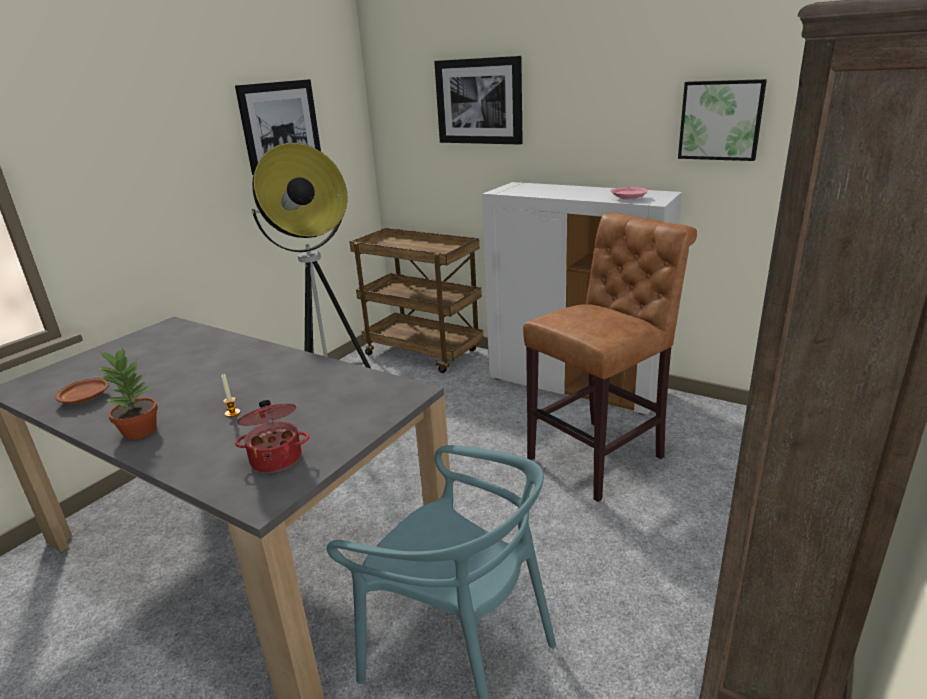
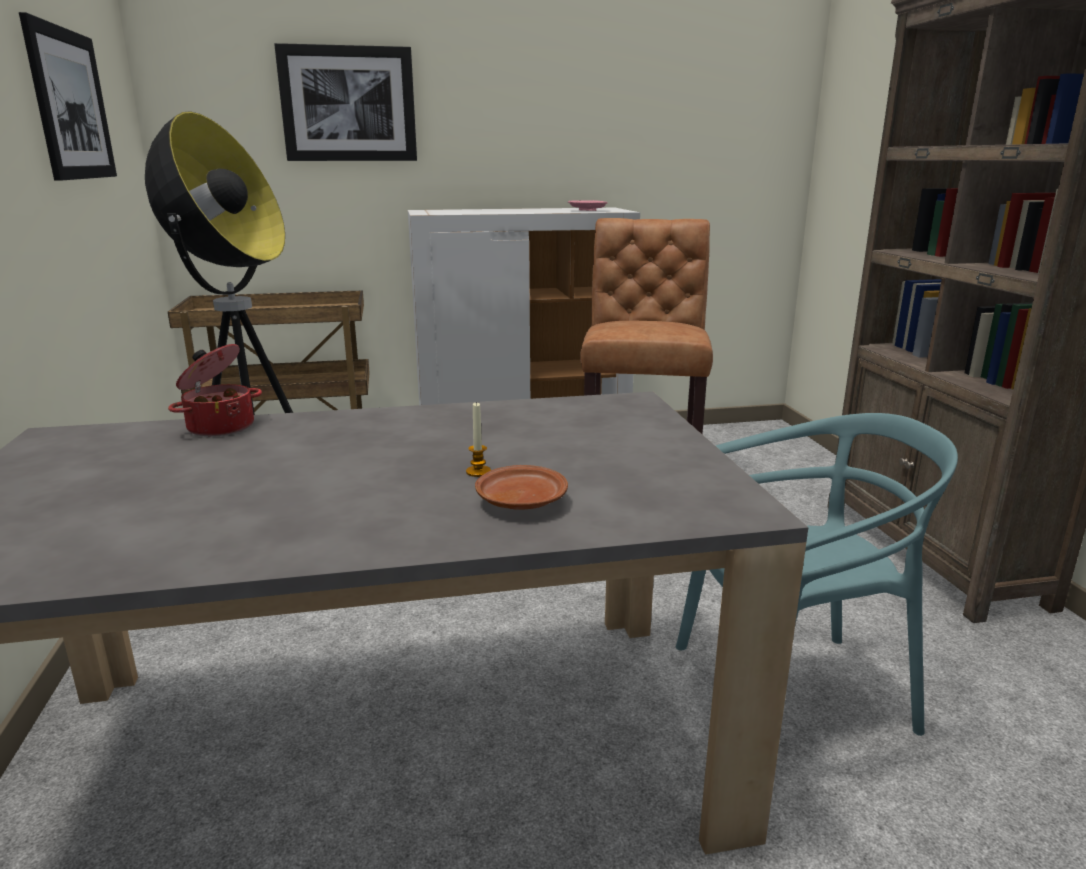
camera: 45 degrees left, 5 degrees down
brown plate [55,378,109,404] -> brown plate moved to [475,465,568,510]
potted plant [96,348,158,440] -> none
cooking pot [235,400,309,473] -> cooking pot moved to [168,344,262,437]
picture [678,79,767,161] -> none

